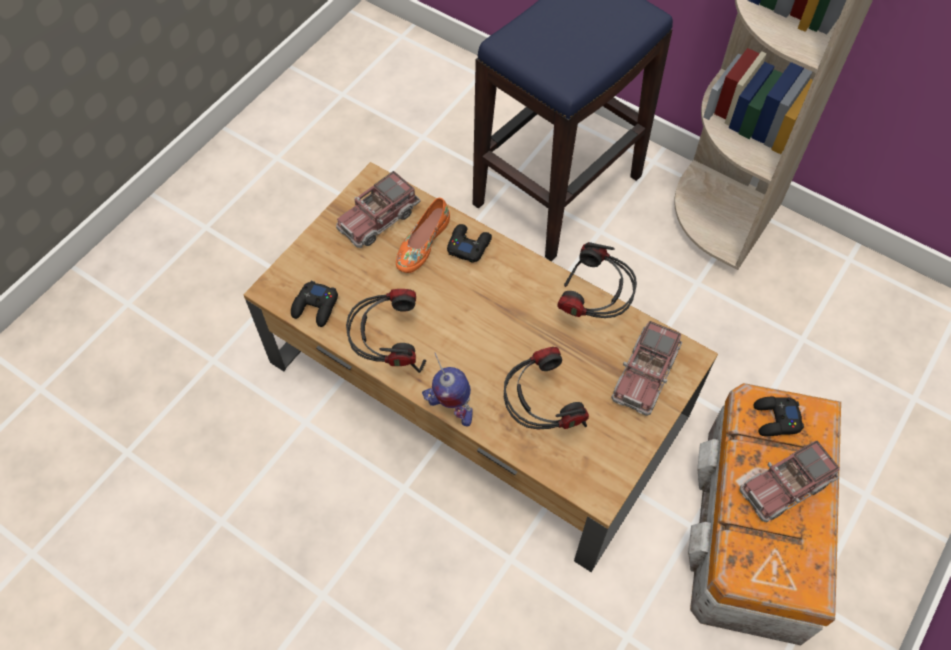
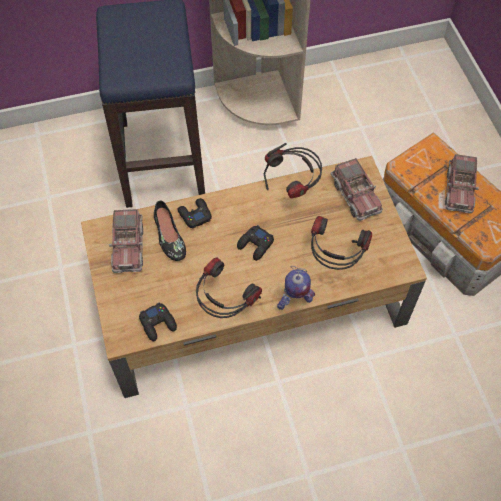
camera: 50 degrees left, 0 degrees up
orange shoe [396,198,450,273] -> black shoe [154,201,186,261]
black game controller [753,397,804,436] -> black game controller moved to [237,225,274,261]

